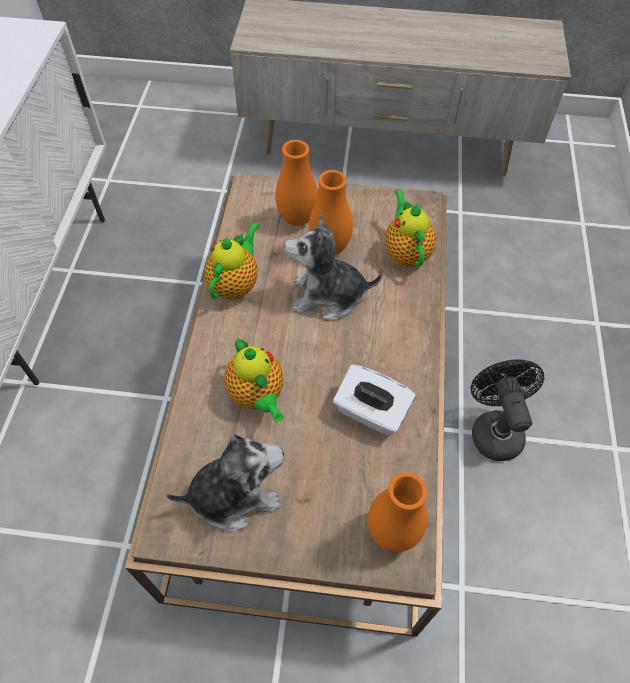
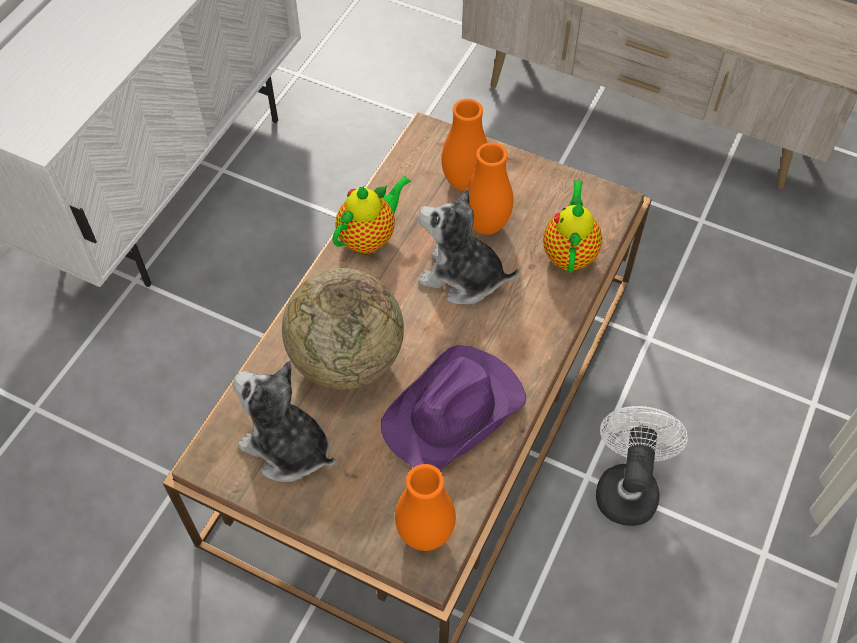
camera: 20 degrees right, 0 degrees up
plush toy [166,435,284,531] -> plush toy turned 150 degrees counterclockwise [233,360,336,482]
teapot [224,337,283,422] -> globe [282,268,404,390]
white tissue box [333,364,416,436] -> purple hat [381,345,526,471]
black fan [471,359,544,461] -> white fan [596,406,688,526]

